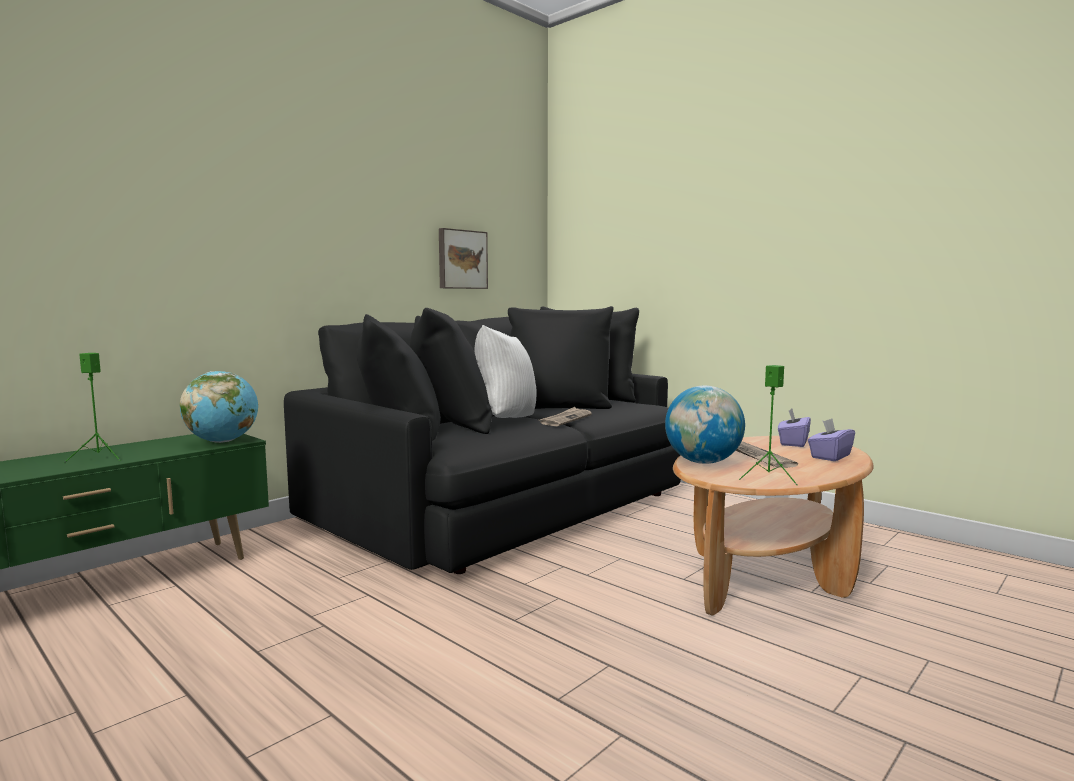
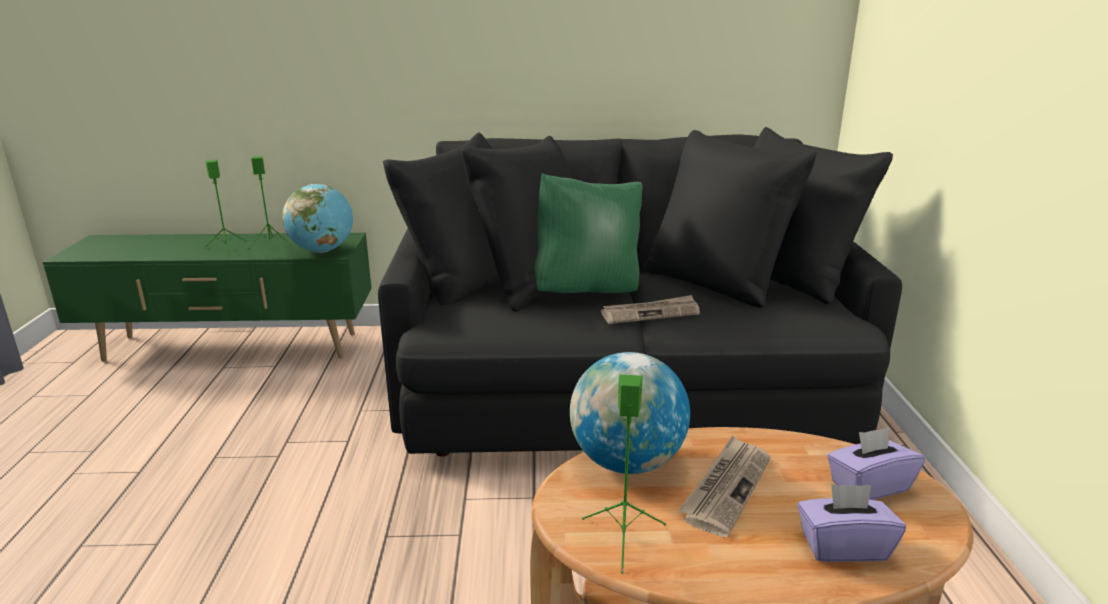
camera: 45 degrees right, 15 degrees up
picture [439,228,488,289] -> none
white pillow [474,325,536,418] -> green pillow [535,173,643,293]
none -> green speaker [248,156,292,250]

